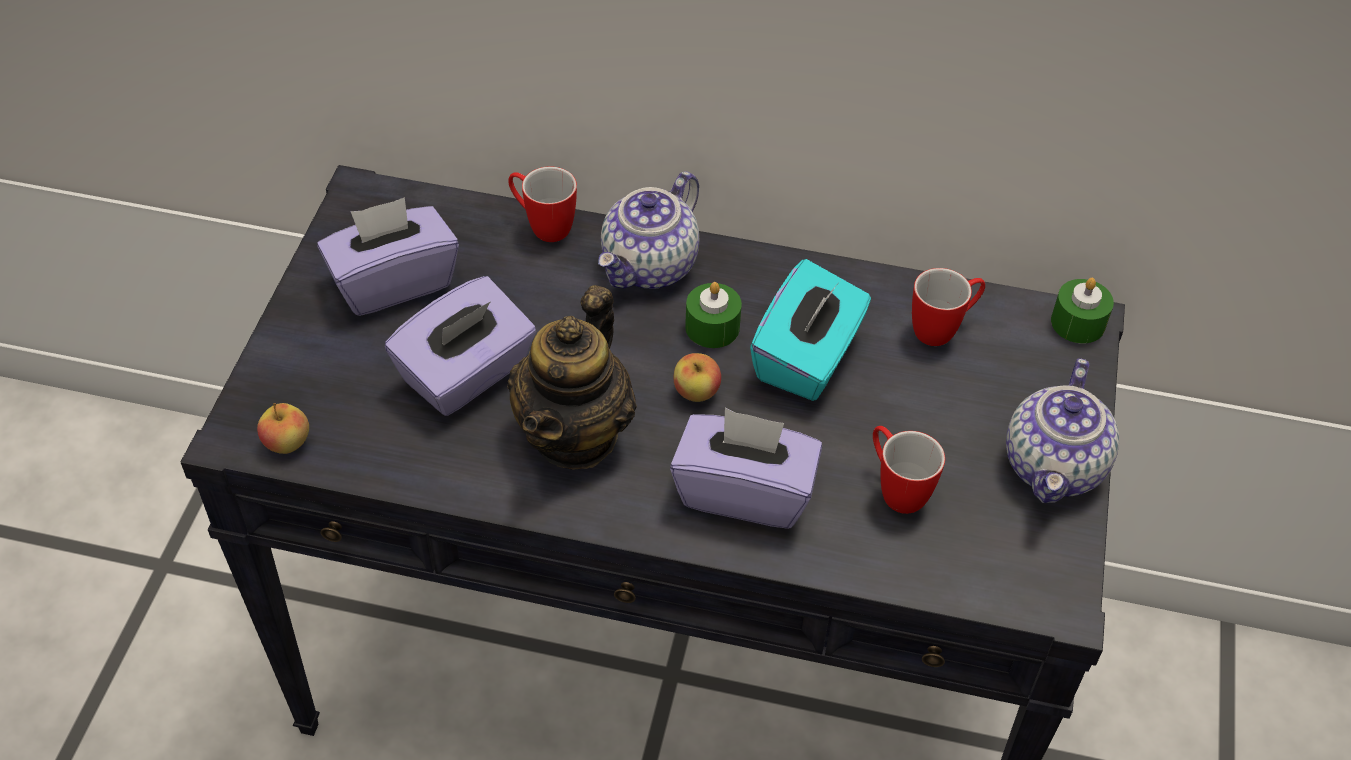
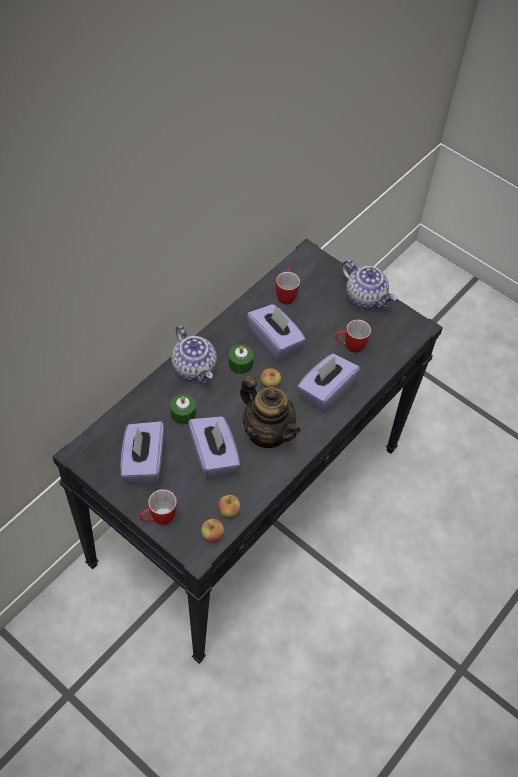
camera: 65 degrees left, 5 degrees up
mug [508,166,577,242] -> mug moved to [140,489,177,525]
turquoise tissue box [750,259,871,401] -> purple tissue box [247,304,306,362]
green candle [1051,278,1114,344] -> green candle moved to [170,394,196,424]
none -> apple [218,495,240,518]

